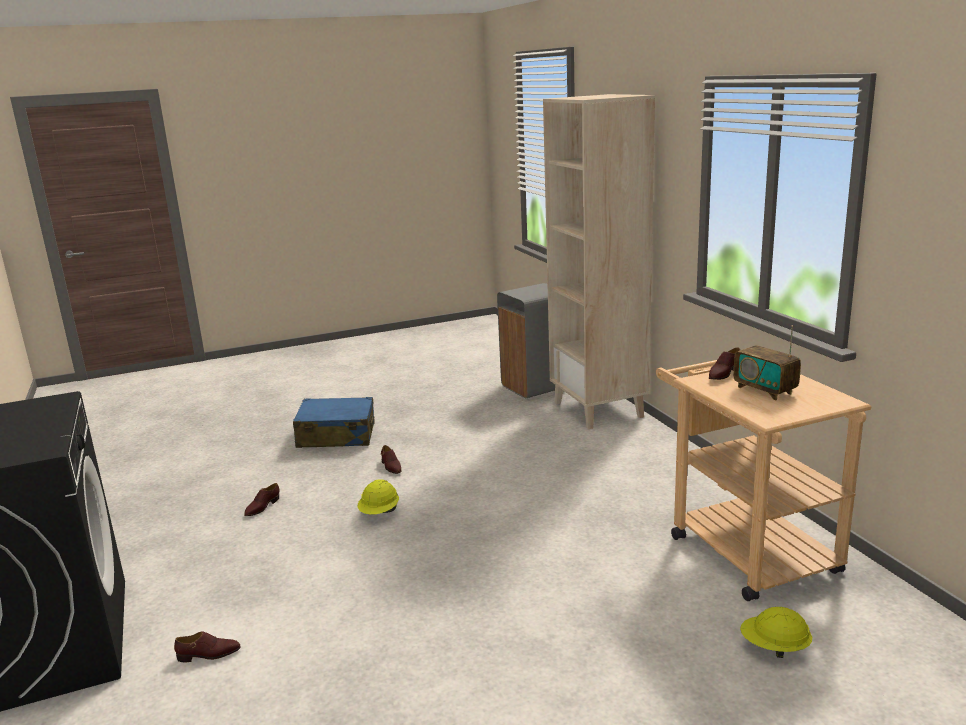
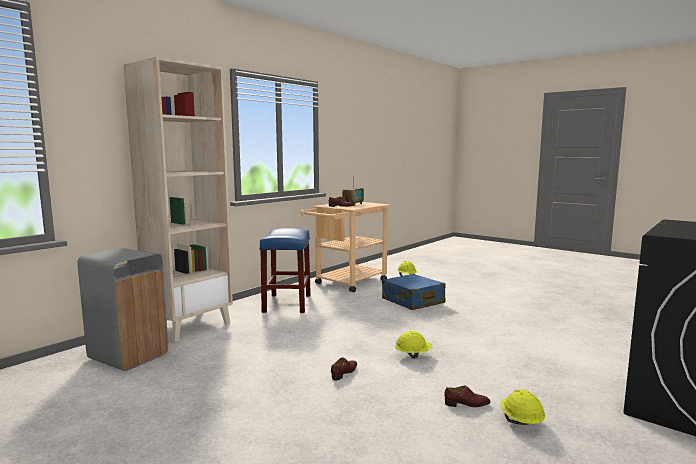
camera: 120 degrees left, 10 degrees down
brown shoe [174,631,240,662] -> none
blue suitcase [293,397,375,448] -> blue suitcase moved to [382,274,446,310]
none -> blue stool [259,228,311,313]
none -> yellow hard hat [500,389,545,425]

